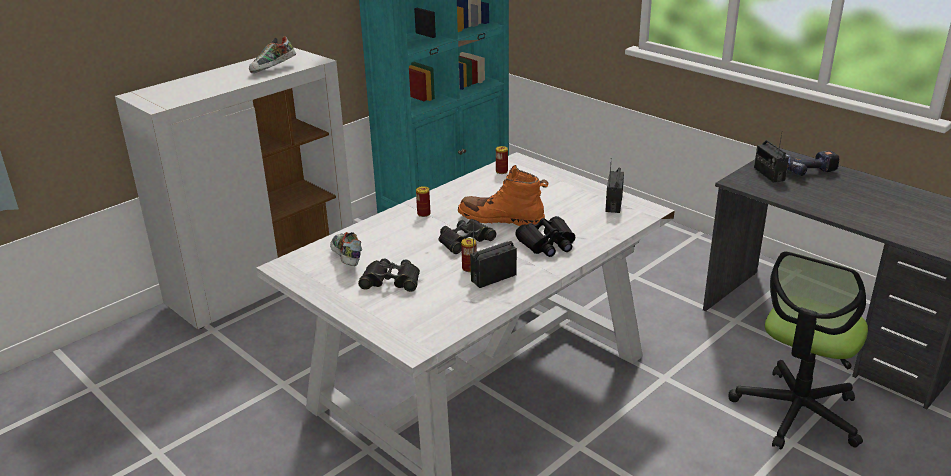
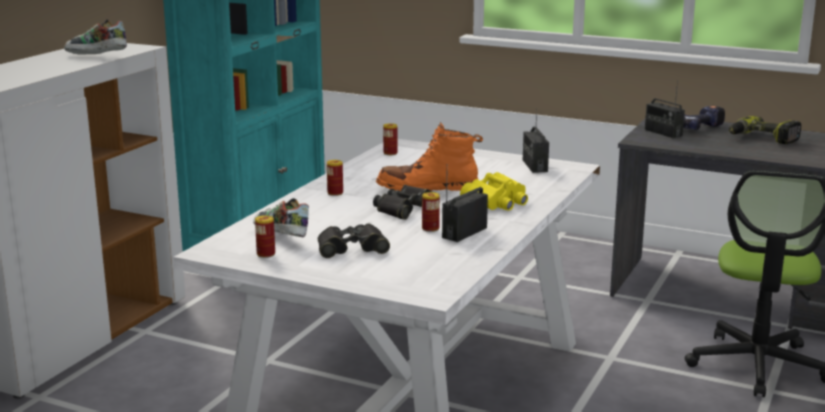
camera: 20 degrees left, 10 degrees down
shoe [249,36,296,73] -> shoe turned 75 degrees clockwise [64,19,127,55]
black binoculars [515,216,575,257] -> yellow binoculars [460,172,528,211]
none -> can [255,215,275,258]
none -> power drill [729,116,801,144]

